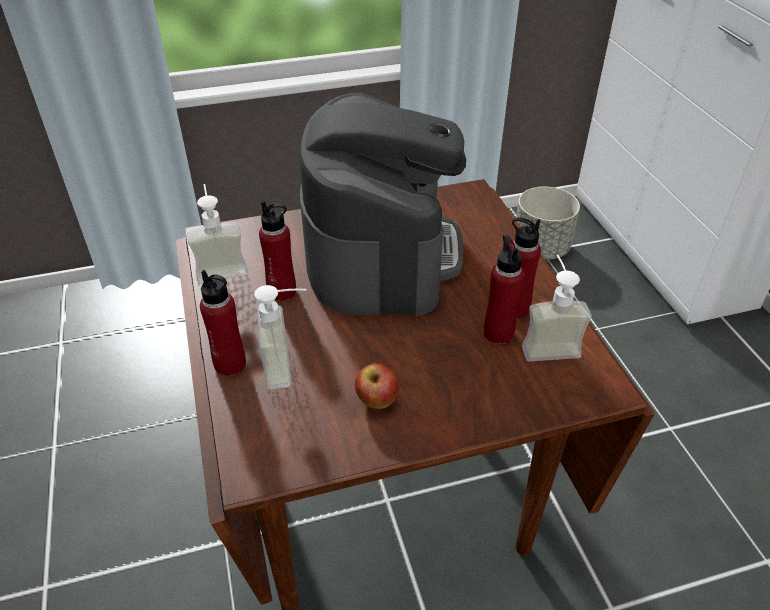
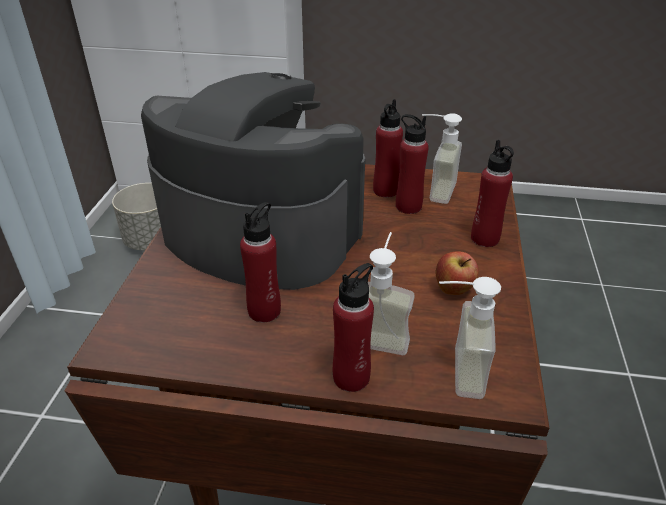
camera: 65 degrees left, 5 degrees down
soap dispenser [187,184,248,283] -> soap dispenser moved to [439,277,501,399]
none -> red bottle [471,140,514,247]

